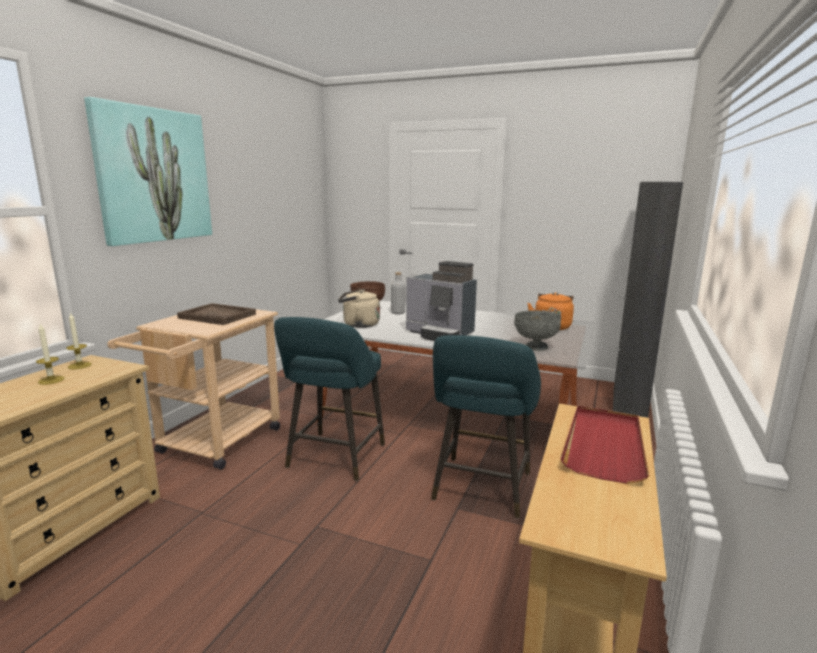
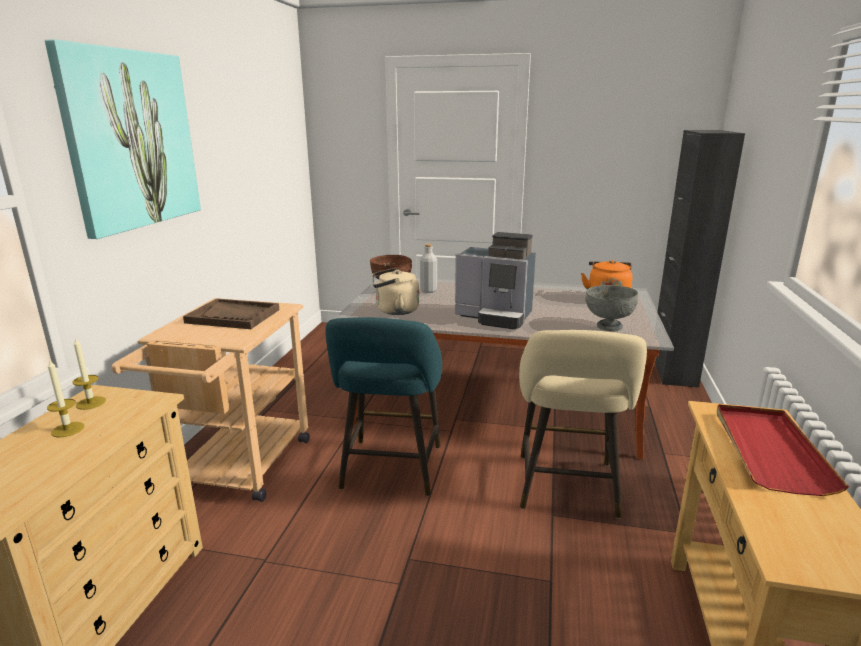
camera: 10 degrees left, 5 degrees up
turquoise stool [431,335,541,519] -> beige stool [519,330,647,519]

